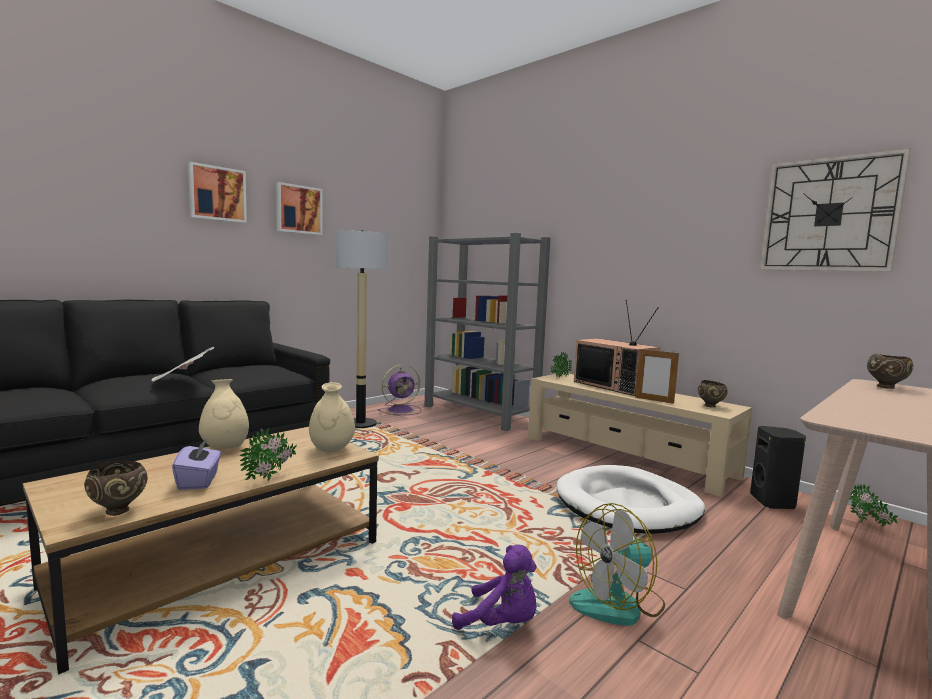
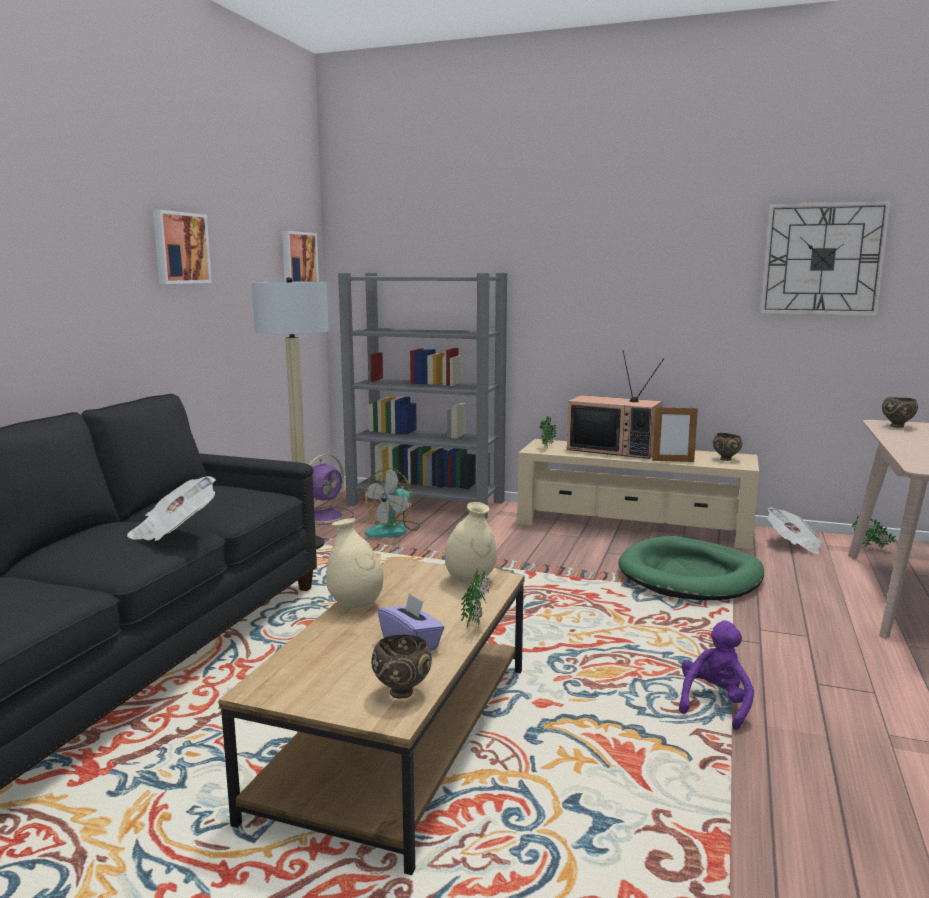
camera: 25 degrees left, 5 degrees up
picture [188,162,247,223] -> picture moved to [282,231,319,282]
purple plush toy [452,545,537,630] -> purple plush toy turned 60 degrees counterclockwise [679,620,754,730]
white dog bed [556,465,705,534] -> green dog bed [619,536,764,600]
fan [569,503,665,626] -> fan moved to [365,468,420,538]
black speaker [750,426,806,509] -> newspaper [767,507,822,554]

